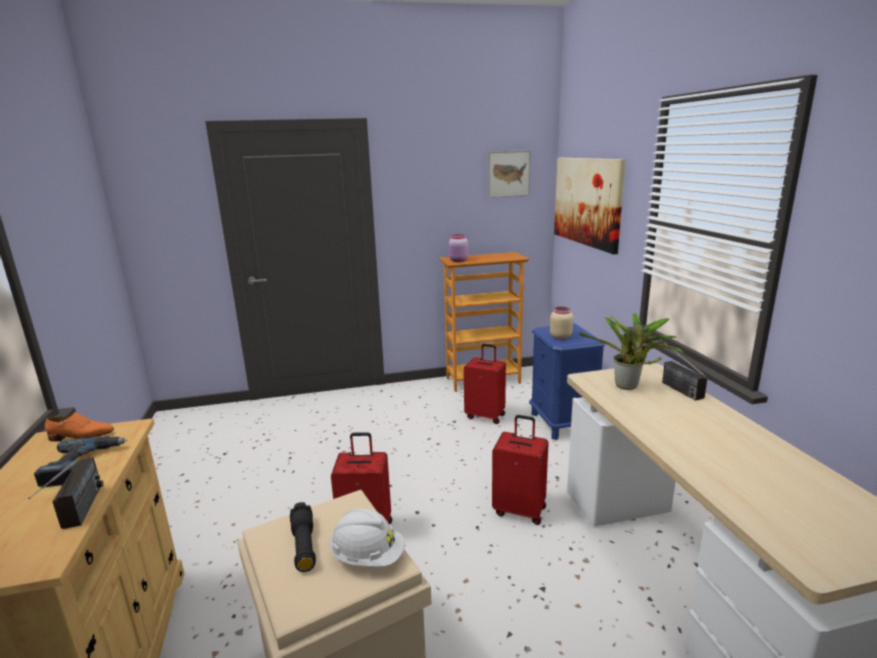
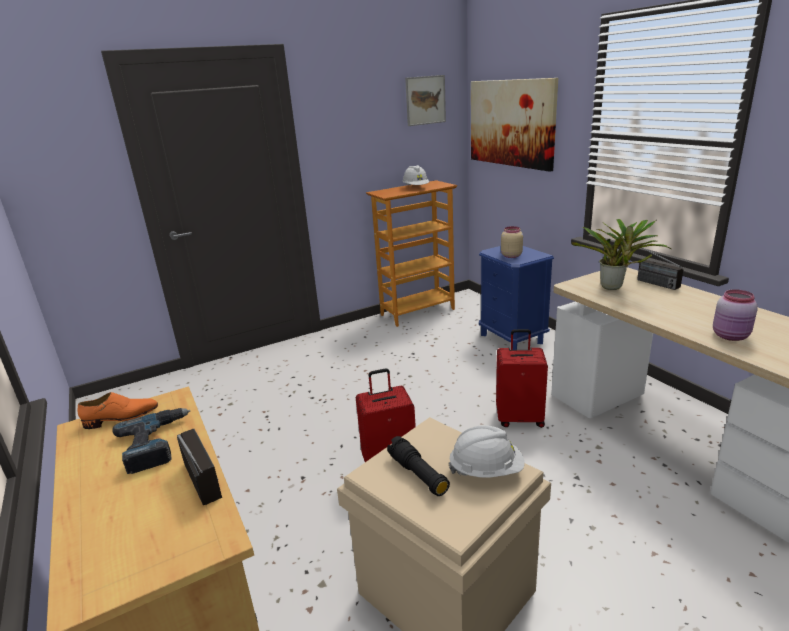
camera: 15 degrees left, 5 degrees up
pink jar [449,234,468,262] -> pink jar moved to [713,289,758,341]
red suitcase [464,344,506,424] -> none
none -> white hard hat [403,165,429,186]

